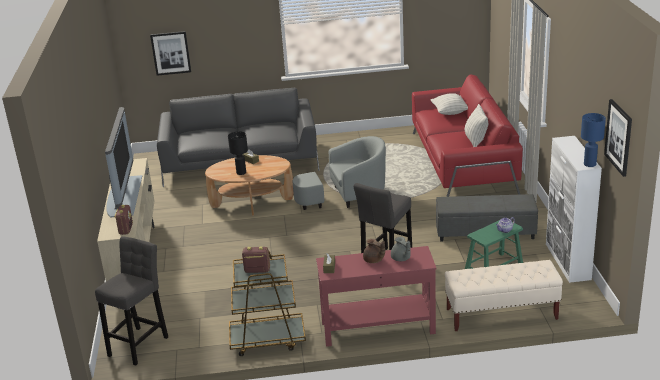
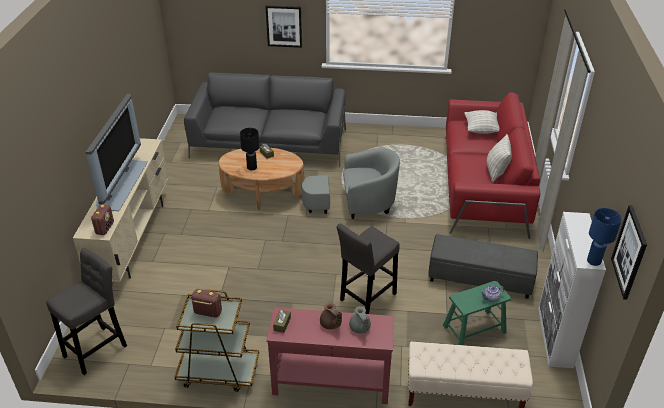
camera: 10 degrees right, 10 degrees up
picture [150,31,191,76] -> picture moved to [265,5,302,48]

